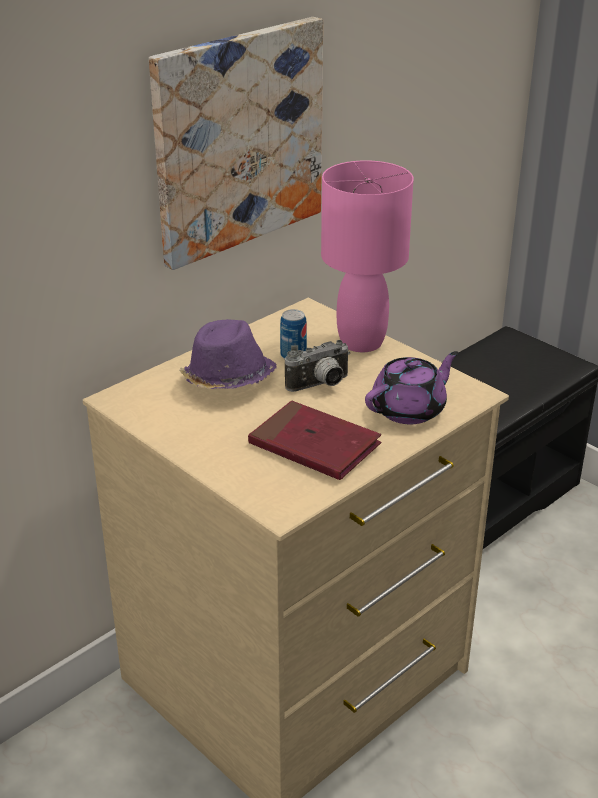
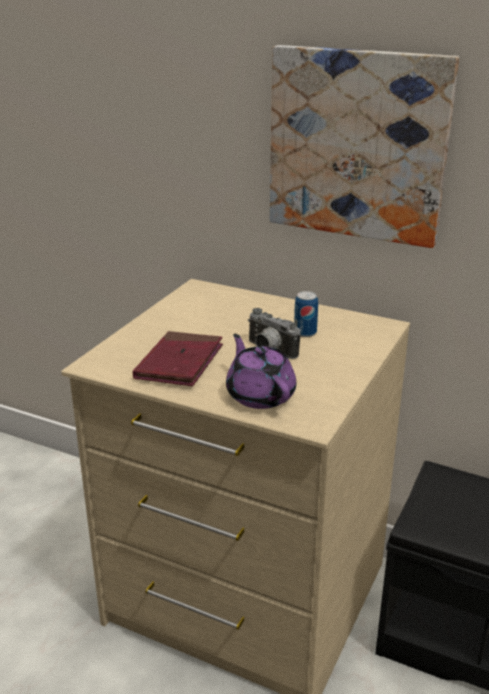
camera: 70 degrees right, 5 degrees down
purple hat [179,319,277,389] -> none
pink table lamp [321,160,414,352] -> none
purple teapot [365,351,459,424] -> purple teapot turned 150 degrees counterclockwise [226,334,296,409]

